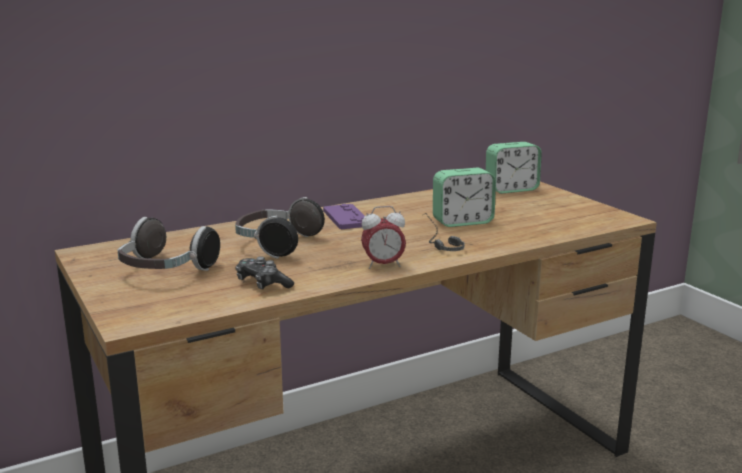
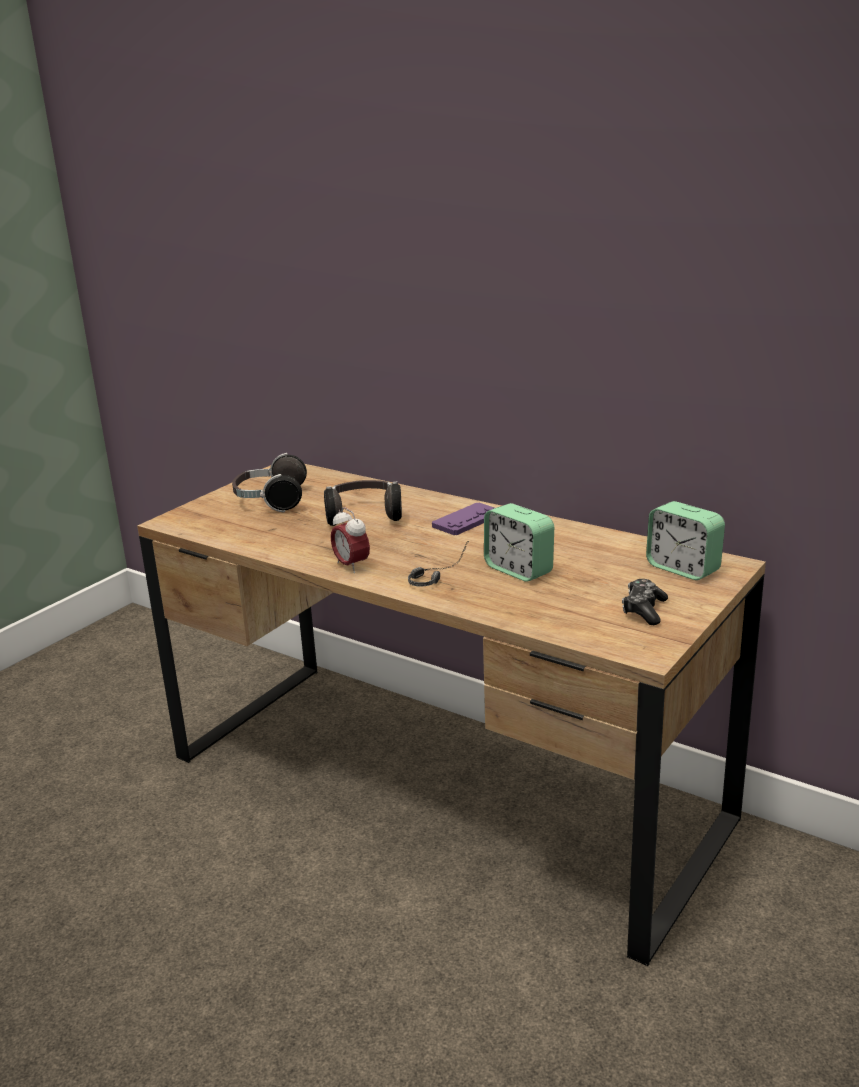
camera: 65 degrees right, 5 degrees up
game controller [235,256,294,289] -> game controller moved to [622,579,668,625]

